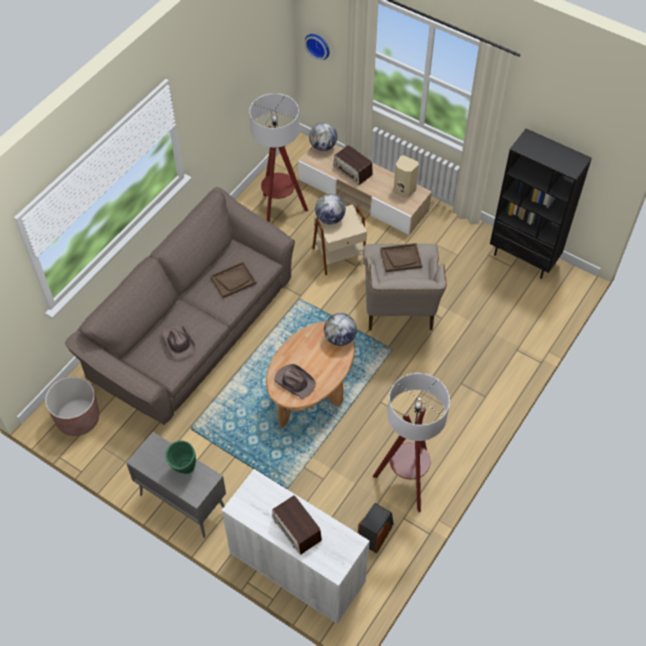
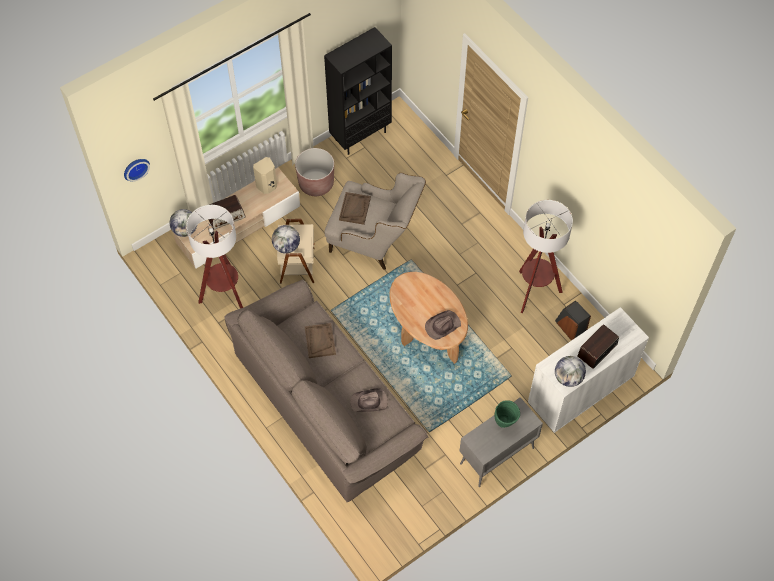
camera: 70 degrees left, 5 degrees up
brown planter [45,376,99,436] -> brown planter moved to [295,148,334,196]
radio [272,496,322,555] -> radio turned 150 degrees clockwise [578,324,619,369]
globe [324,313,357,346] -> globe moved to [555,356,586,387]

